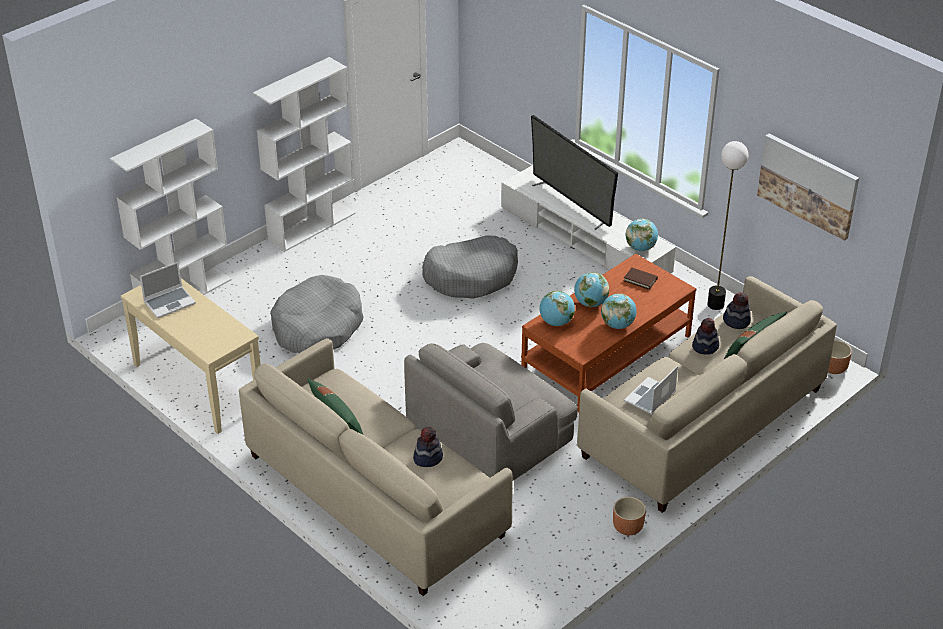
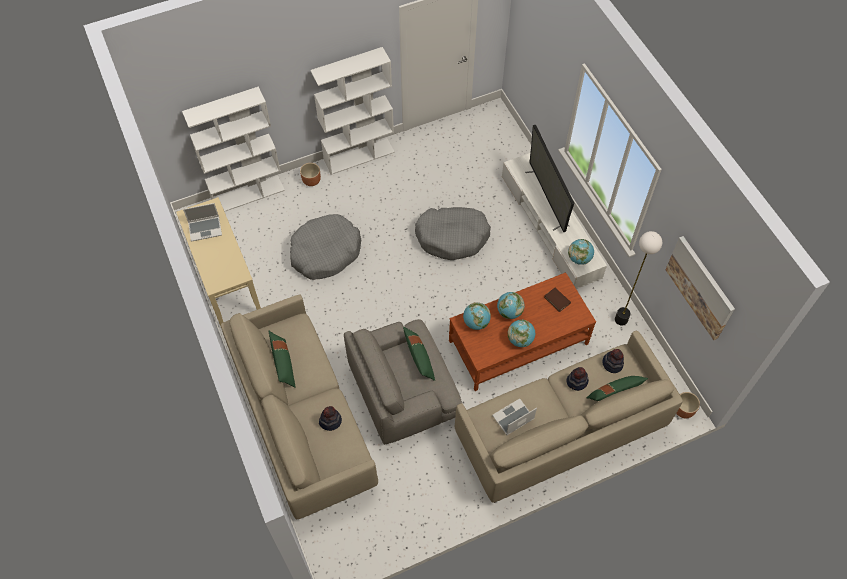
camera: 20 degrees right, 20 degrees up
brown planter [613,497,646,535] -> brown planter moved to [300,163,321,186]
none -> green pillow [403,326,435,381]

